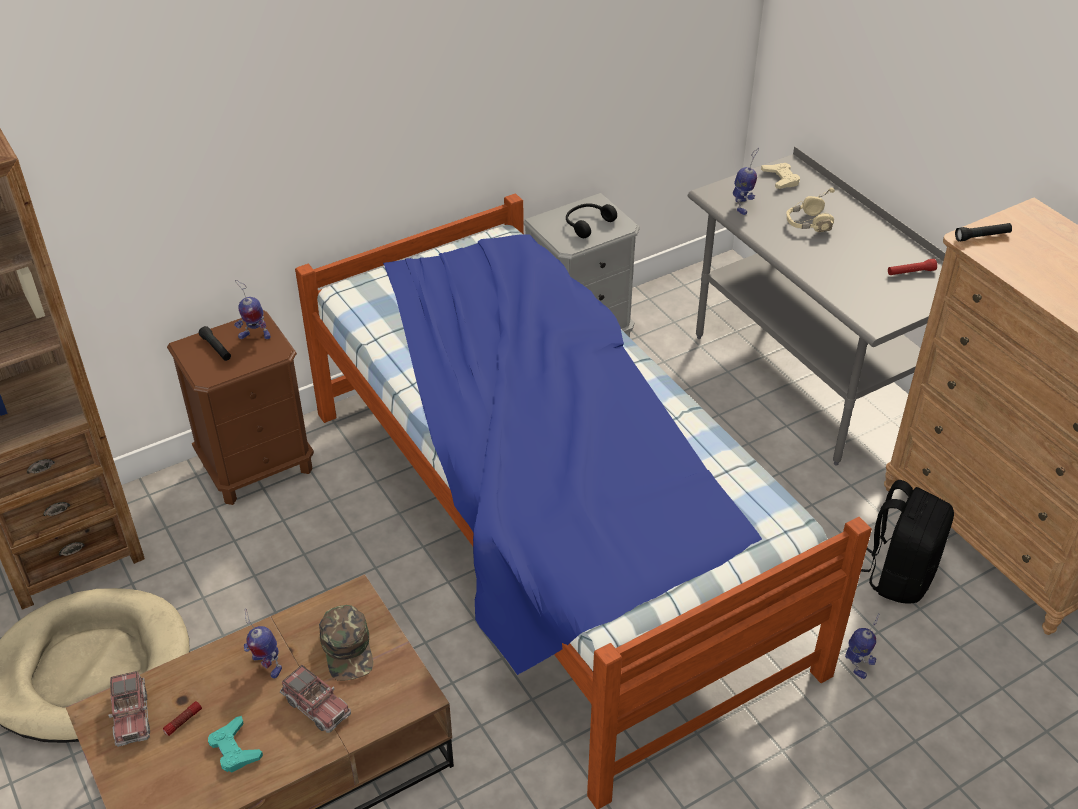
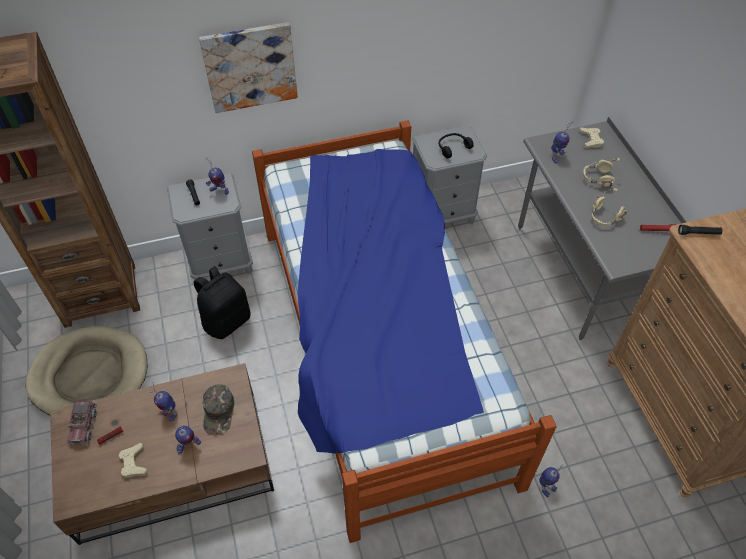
camera: 15 degrees right, 10 degrees up
brown nightstand [167,310,314,505] -> grey nightstand [167,173,253,281]
turquoise game controller [208,716,263,772] -> beige game controller [119,443,147,478]
toy truck [280,665,351,733] -> toy robot [172,426,201,454]
black backpack [861,480,954,603] -> black backpack moved to [194,266,251,339]
none -> picture [199,22,298,113]
none -> beige headphones [591,188,627,226]

